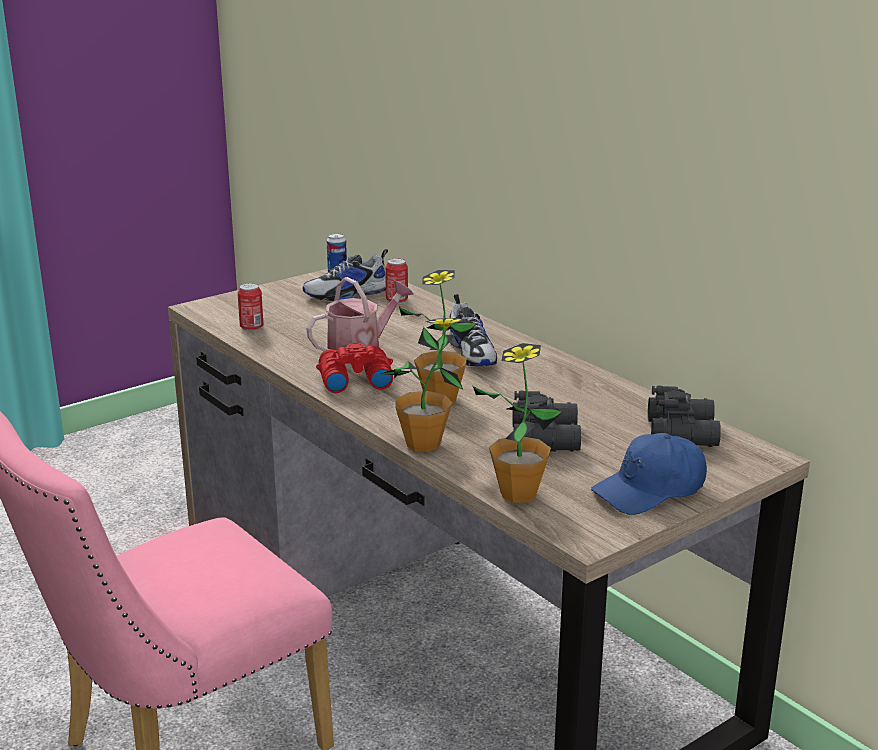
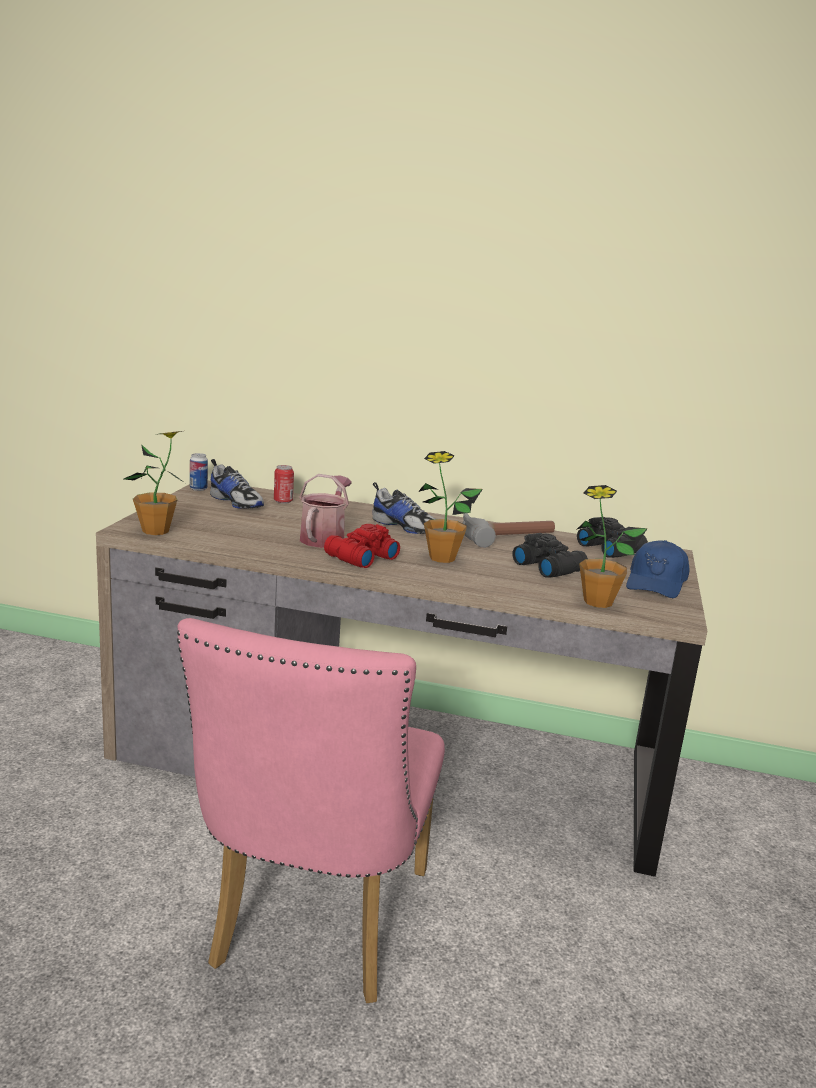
camera: 40 degrees left, 5 degrees down
can [237,283,263,331] -> none
shoe [302,249,388,301] -> shoe turned 75 degrees counterclockwise [210,459,264,509]
potted plant [381,318,465,452] -> potted plant moved to [124,431,185,535]
none -> hammer [463,513,555,548]

